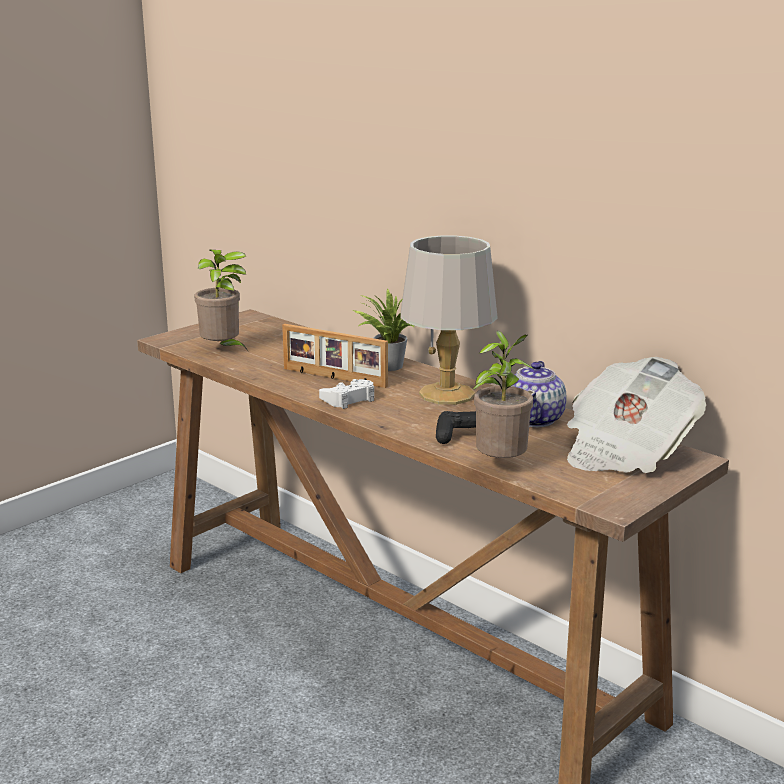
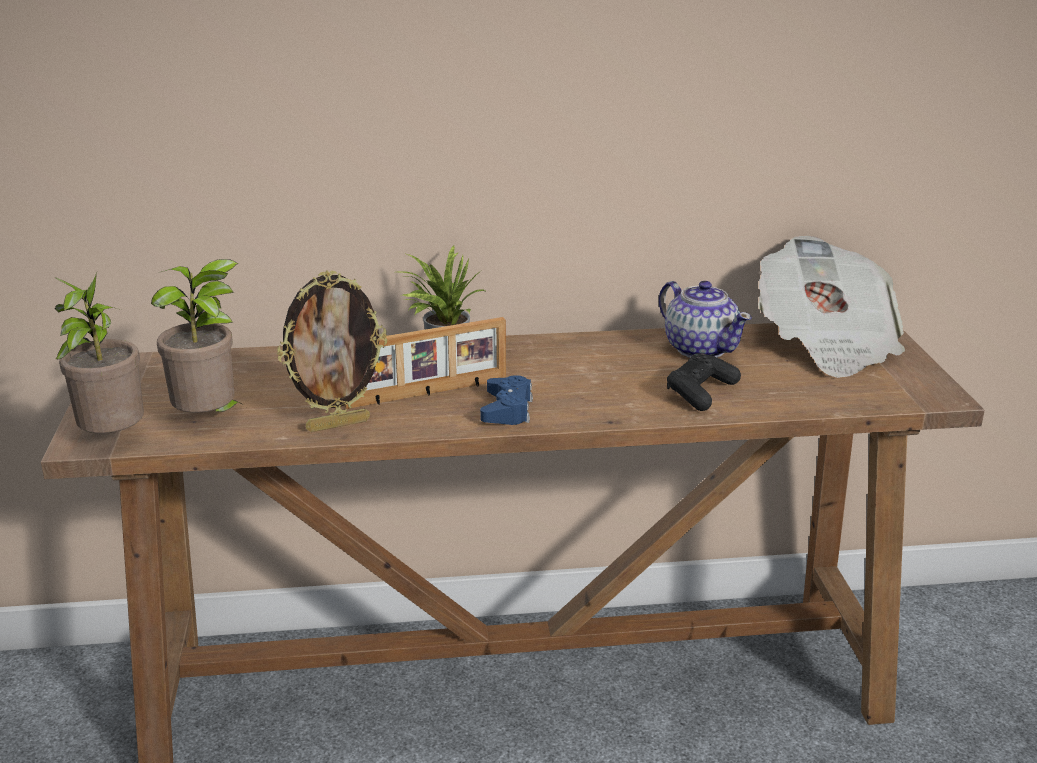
camera: 50 degrees left, 5 degrees up
white game controller [319,379,374,409] -> blue game controller [480,375,533,425]
grey table lamp [401,236,498,405] -> none
potted plant [473,331,535,458] -> potted plant moved to [55,273,144,433]
none -> picture frame [277,271,387,432]

